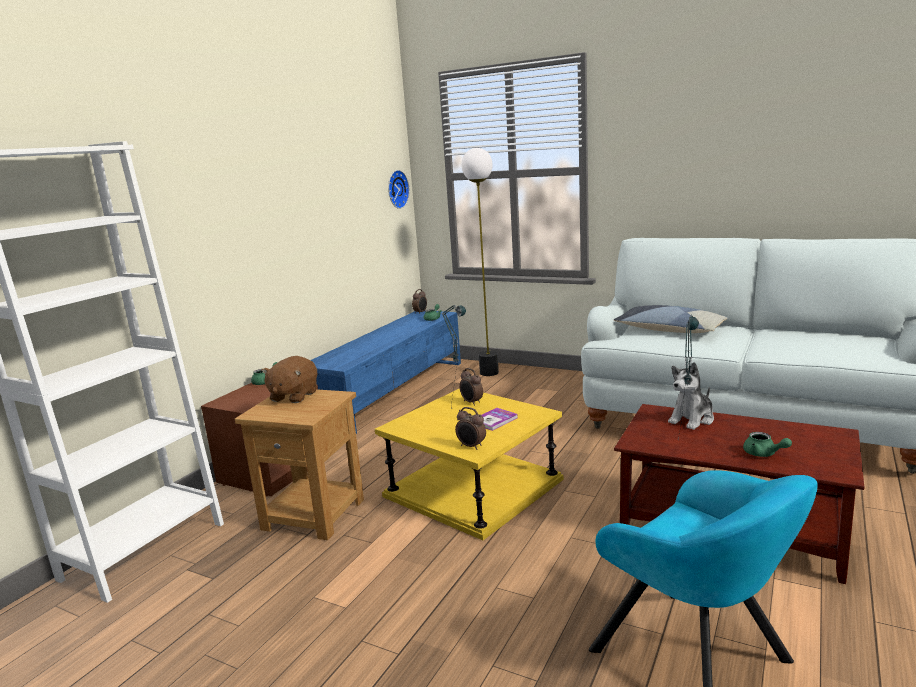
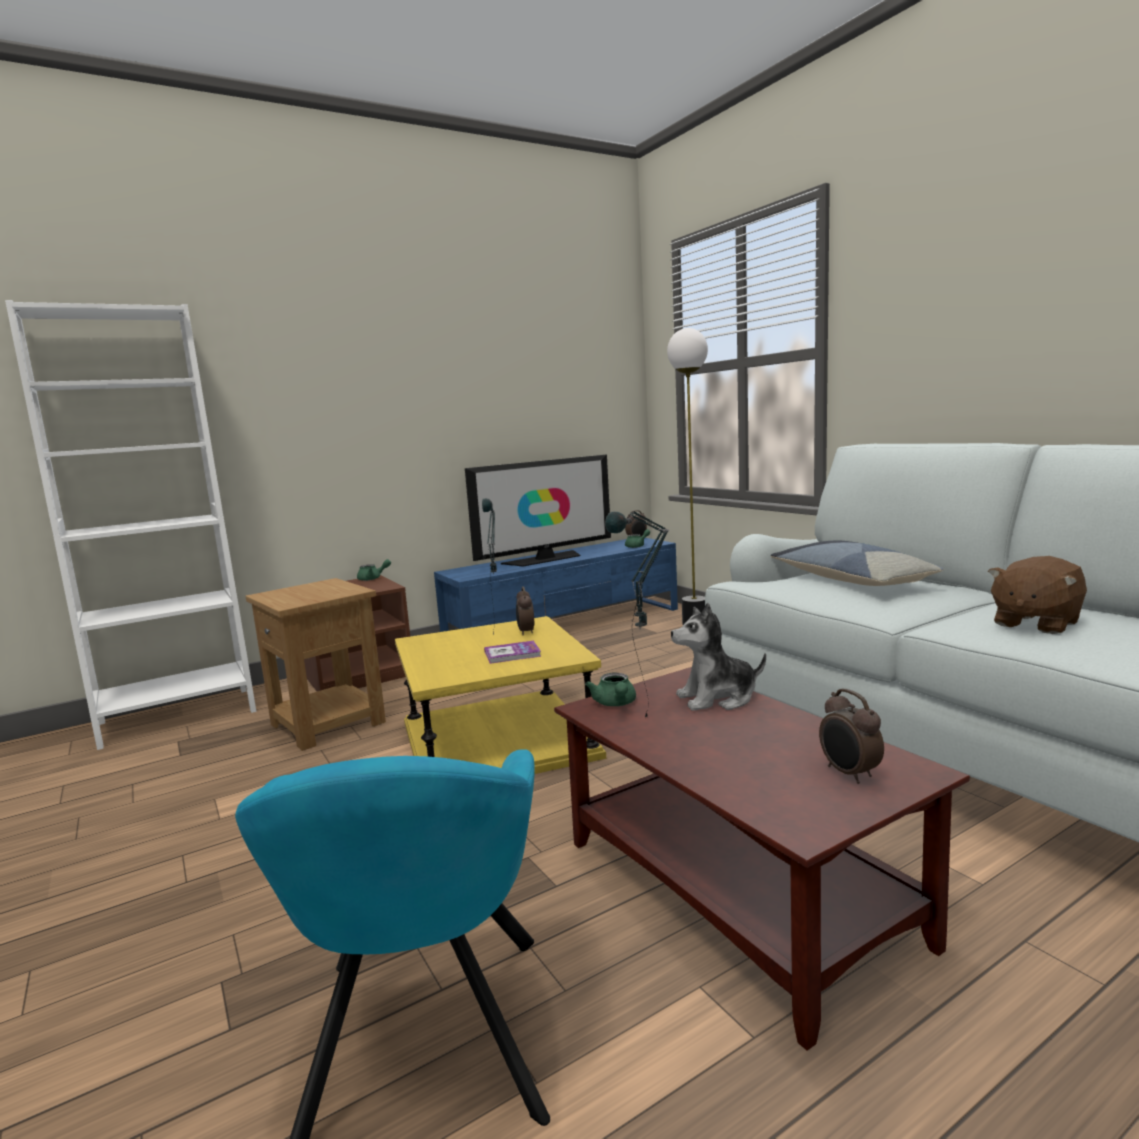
camera: 30 degrees right, 5 degrees down
brown plush toy [261,356,317,403] -> brown plush toy moved to [988,556,1087,634]
wall clock [388,170,410,209] -> none
alarm clock [455,407,486,450] -> alarm clock moved to [819,689,884,784]
green teapot [743,432,792,457] -> green teapot moved to [585,673,636,706]
none -> television [465,455,611,566]

